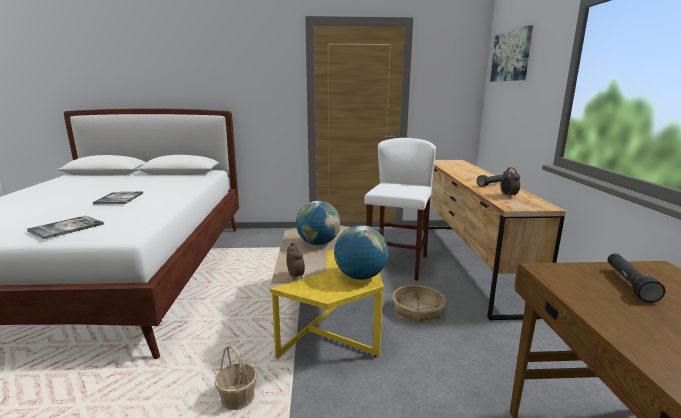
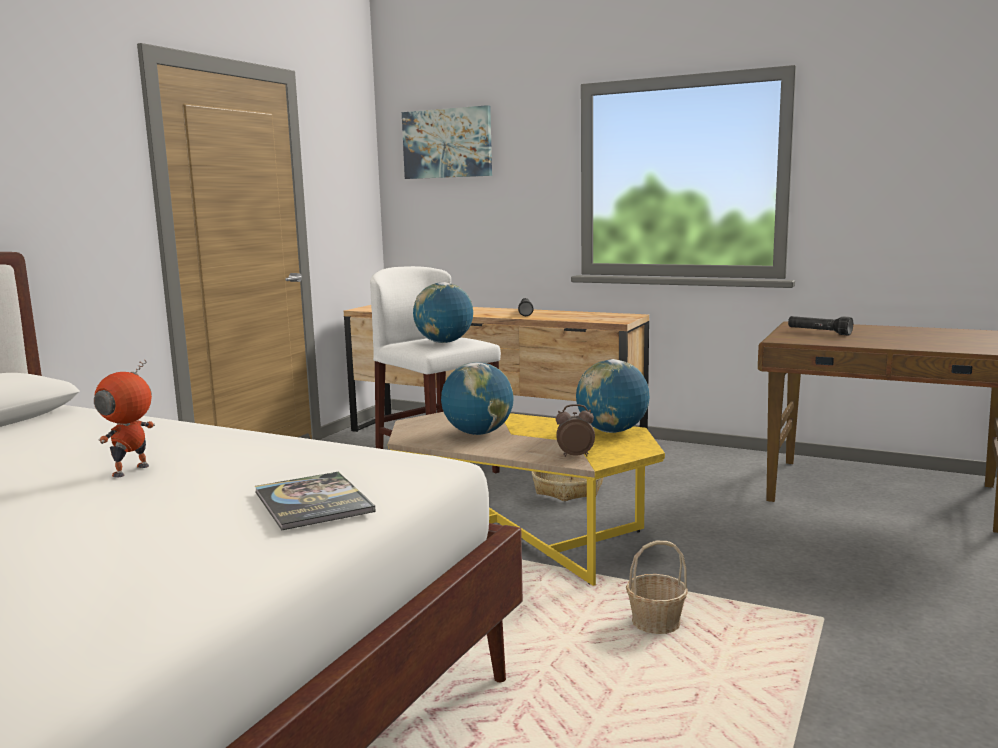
camera: 60 degrees left, 5 degrees down
book [92,192,143,205] -> toy robot [94,360,155,478]
alarm clock [500,167,520,198] -> none
none -> globe [413,282,473,343]

